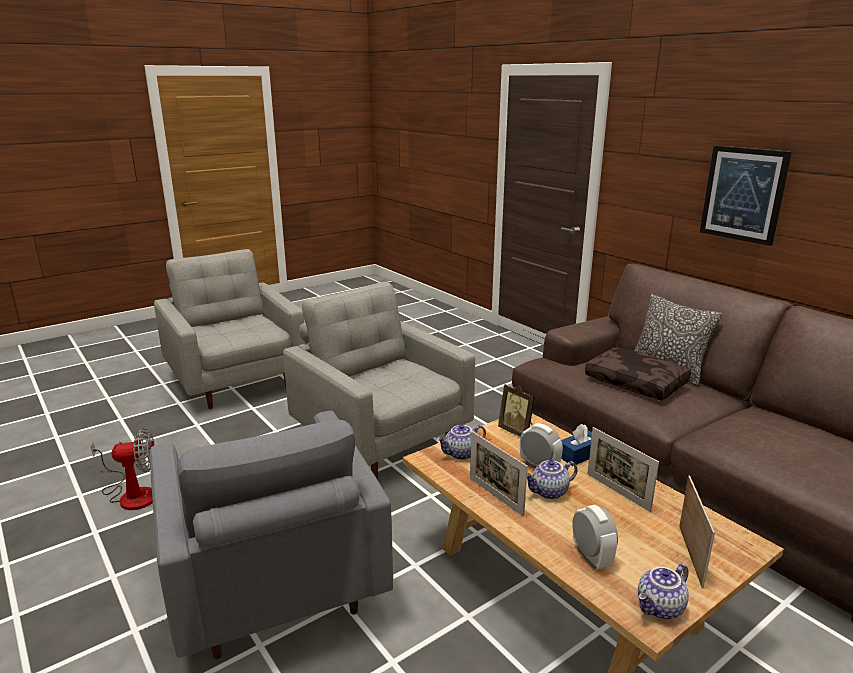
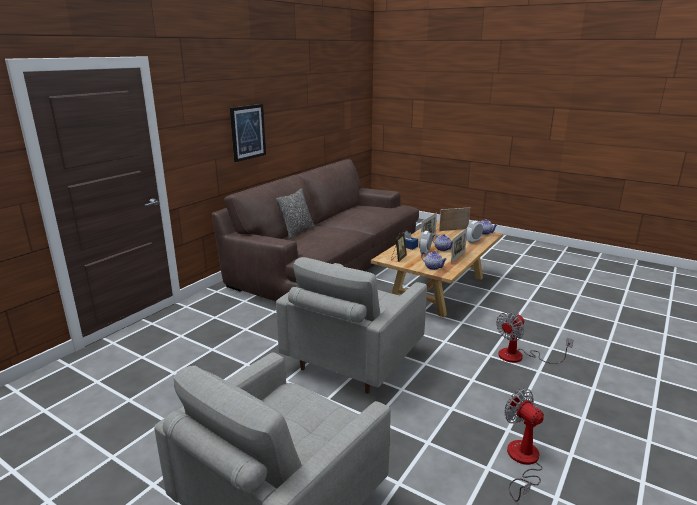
camera: 110 degrees left, 0 degrees up
grey armchair [149,411,393,659] -> fan [496,312,573,364]
brown pillow [585,347,691,400] -> none

